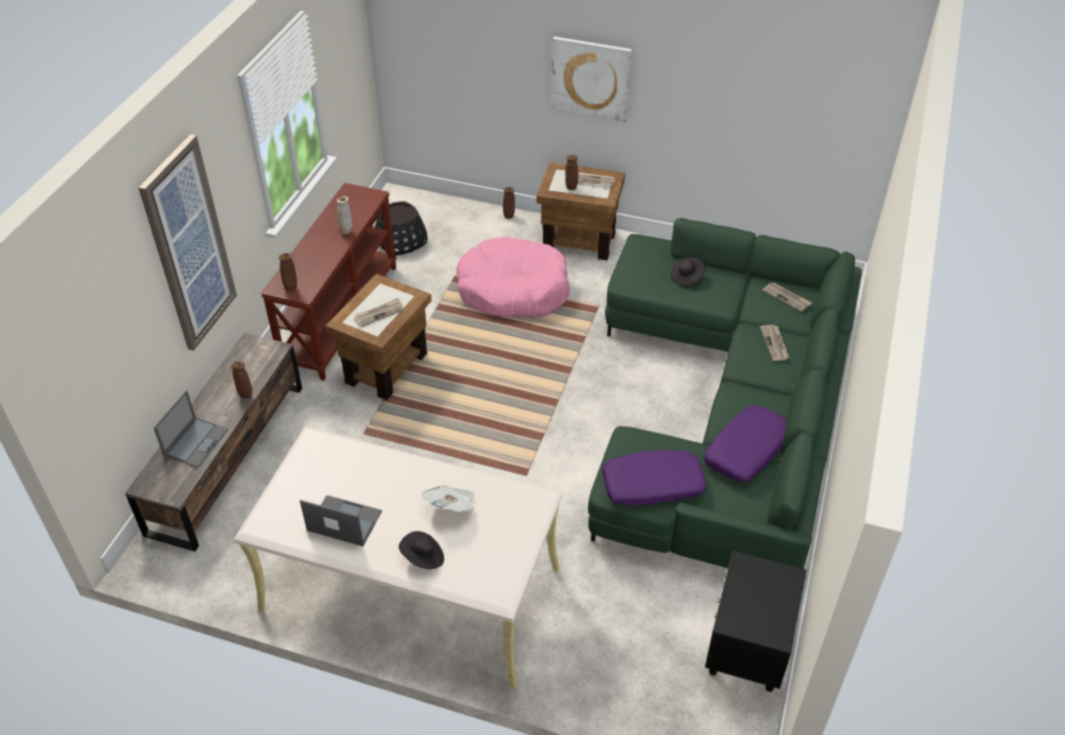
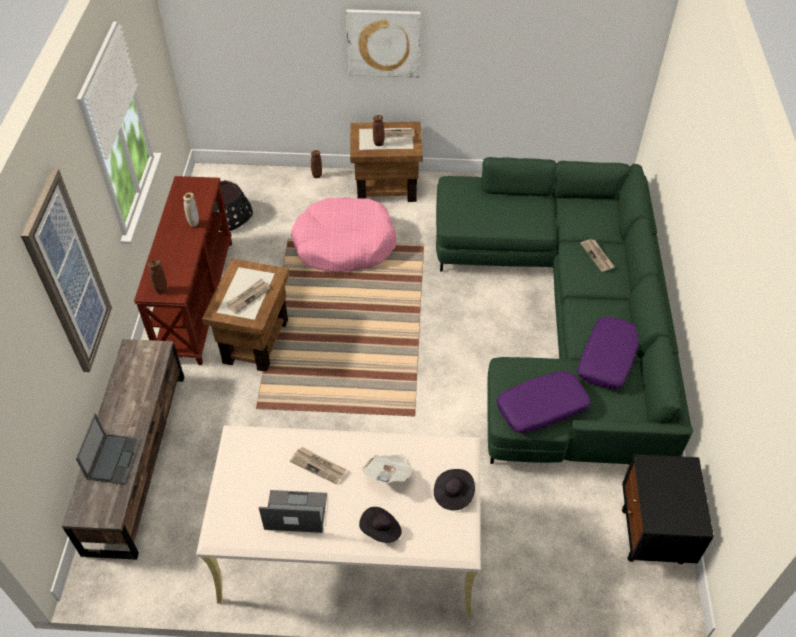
camera: 15 degrees left, 5 degrees up
brown vase [231,362,252,399] -> none
black hat [670,257,705,287] -> black hat moved to [434,469,475,511]
newspaper [762,282,812,312] -> newspaper moved to [290,447,347,484]

